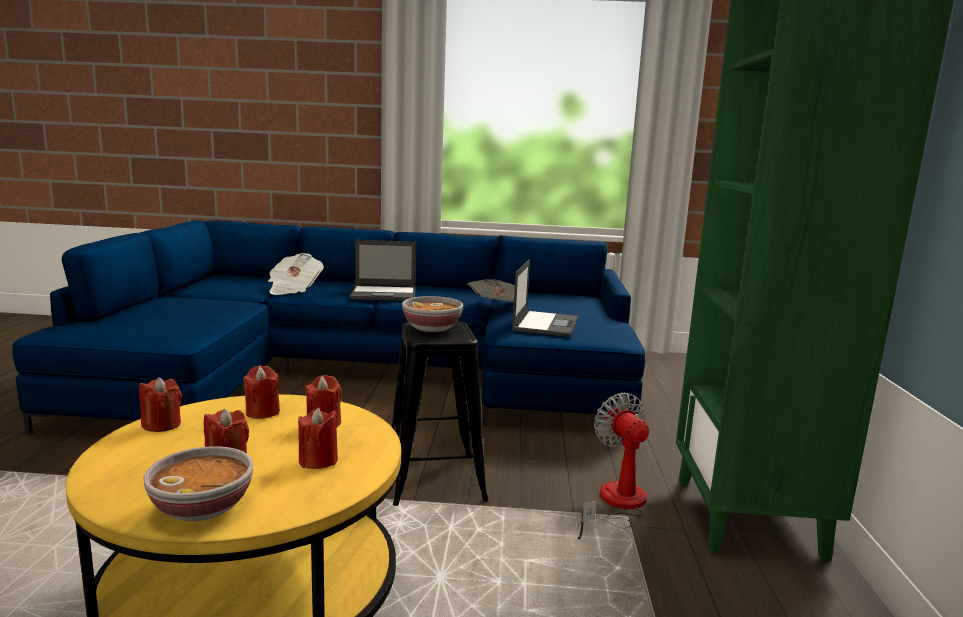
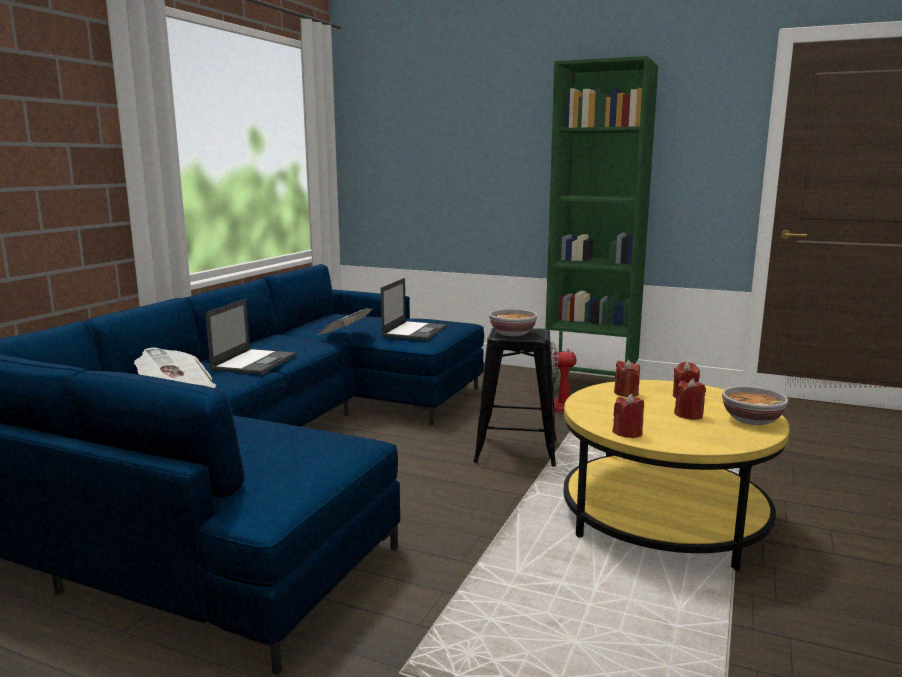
camera: 70 degrees left, 0 degrees up
red candle [243,365,280,419] -> none
laptop [512,260,578,337] -> laptop turned 75 degrees clockwise [381,278,447,340]

